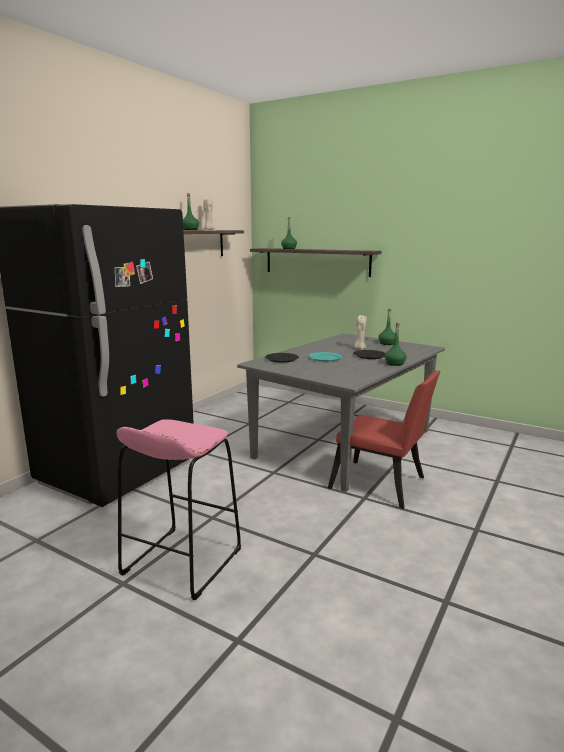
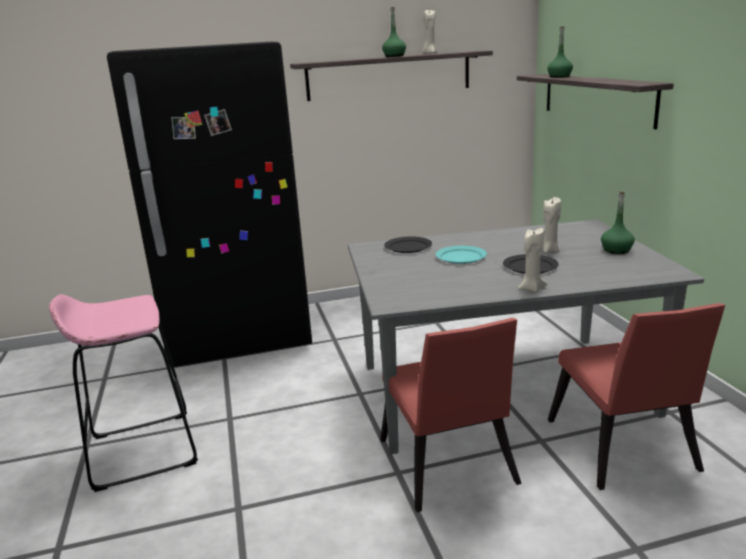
camera: 45 degrees right, 5 degrees up
green bottle [385,323,407,366] -> beige candle [518,228,547,292]
none -> red chair [548,303,725,490]

